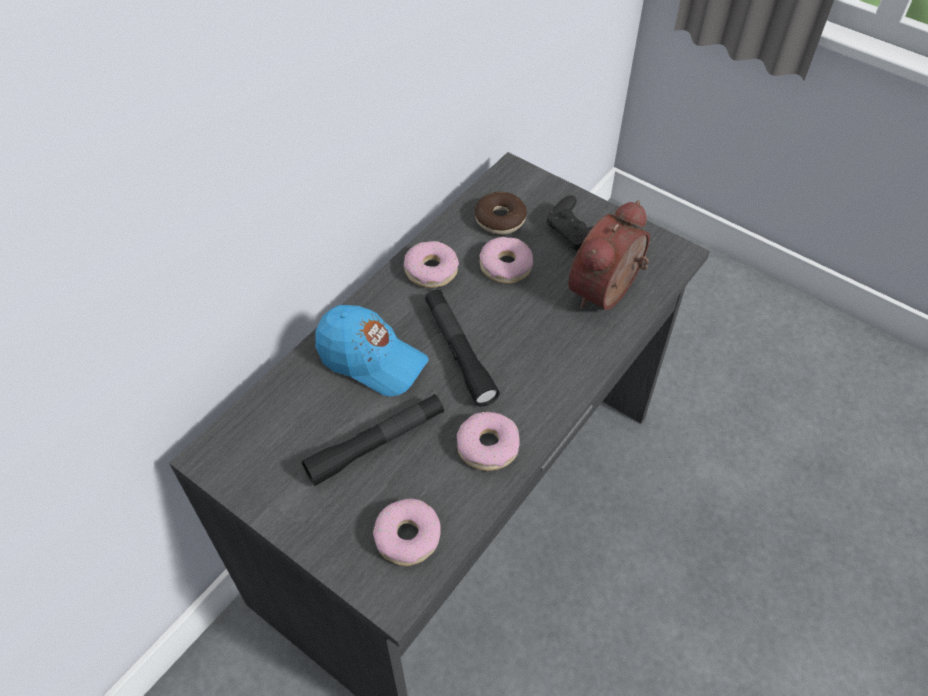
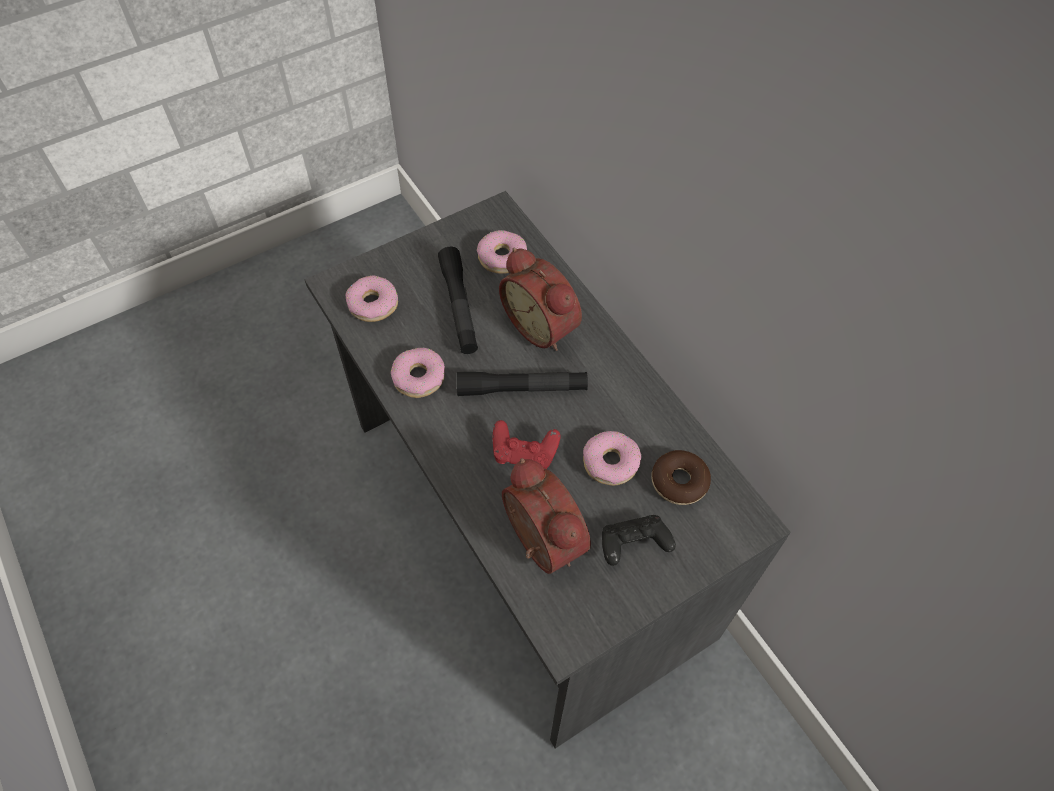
camera: 110 degrees right, 5 degrees up
blue cap [315,305,429,396] -> alarm clock [499,247,582,351]
donut [404,241,459,288] -> donut moved to [477,230,527,274]
none -> red game controller [493,420,561,469]

